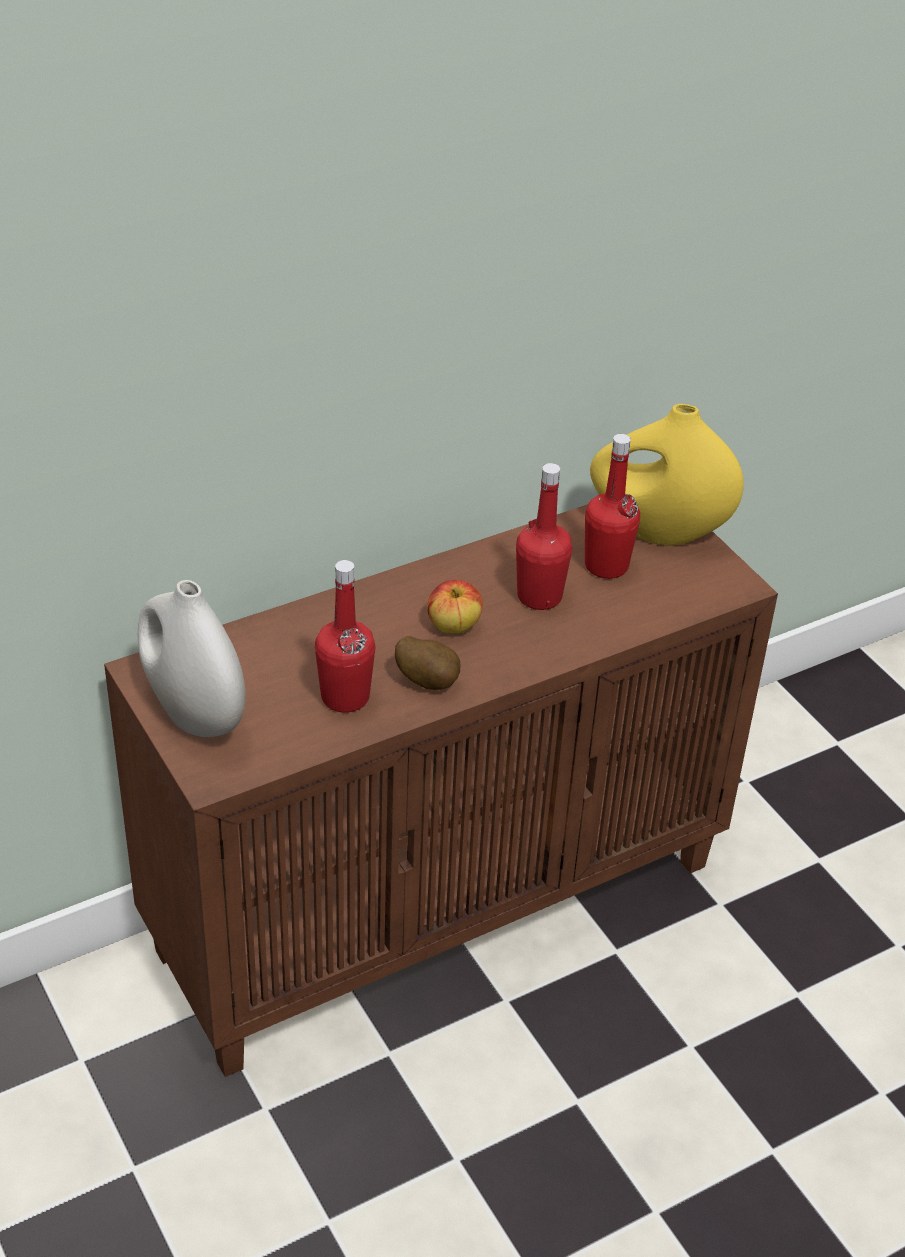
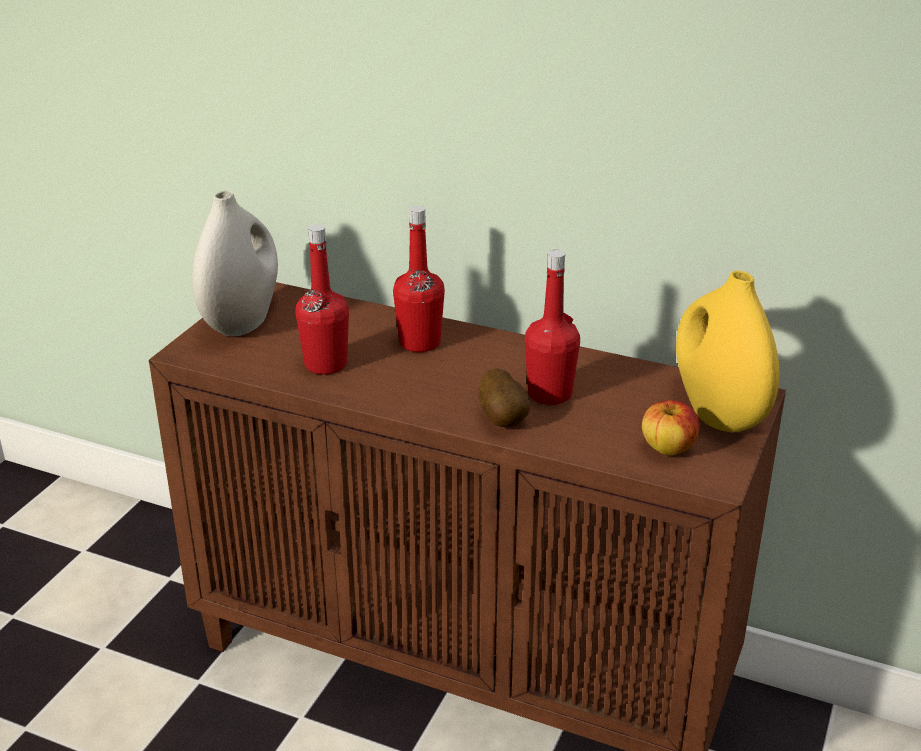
camera: 55 degrees right, 10 degrees down
potato [395,636,460,690] -> potato moved to [478,368,530,427]
apple [427,580,483,633] -> apple moved to [642,400,700,455]
red bottle [585,434,640,579] -> red bottle moved to [393,206,445,352]

